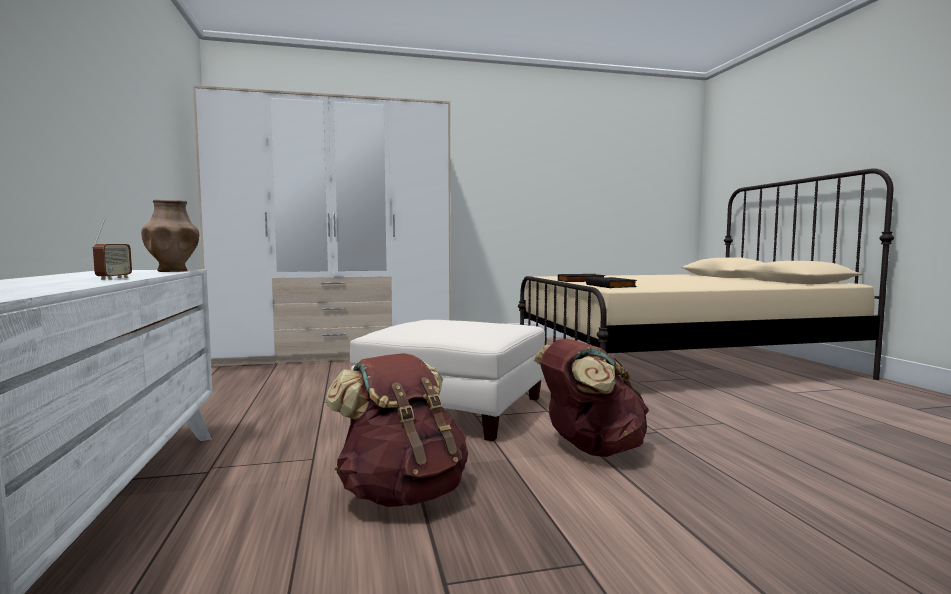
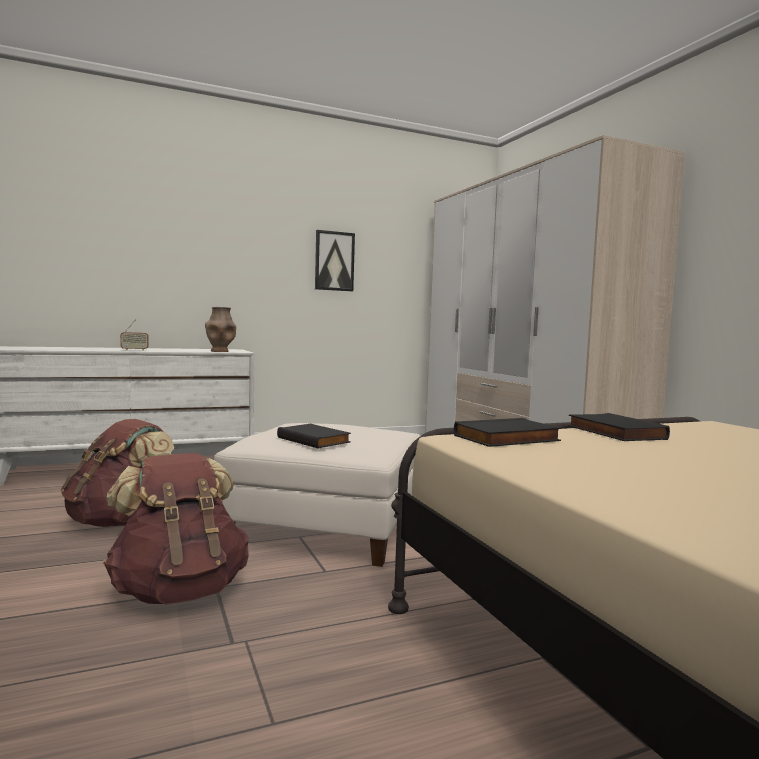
camera: 80 degrees right, 0 degrees up
none -> black book [277,424,351,449]
none -> picture [315,230,355,291]

